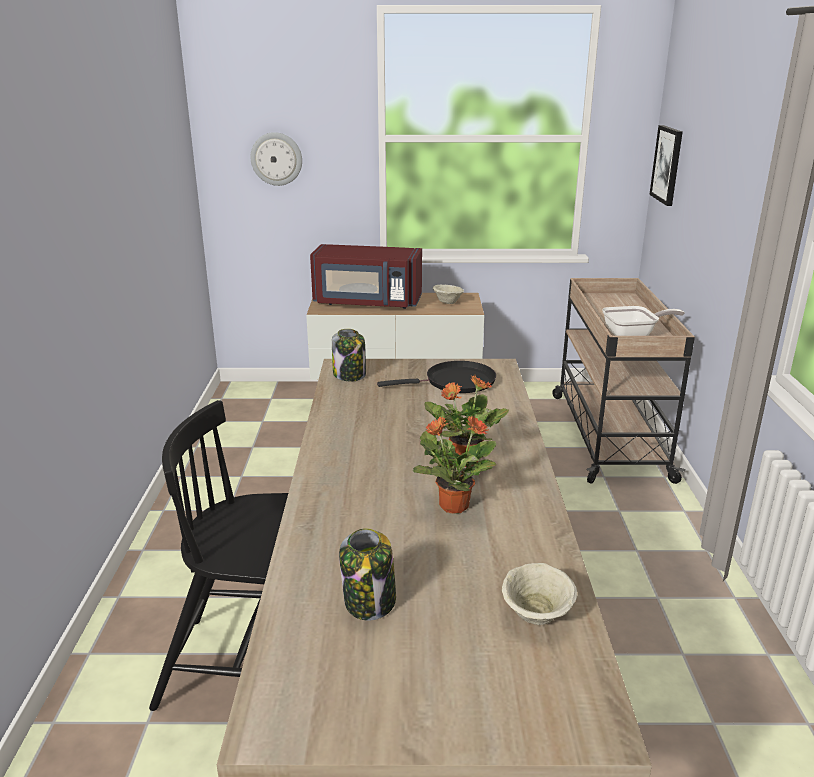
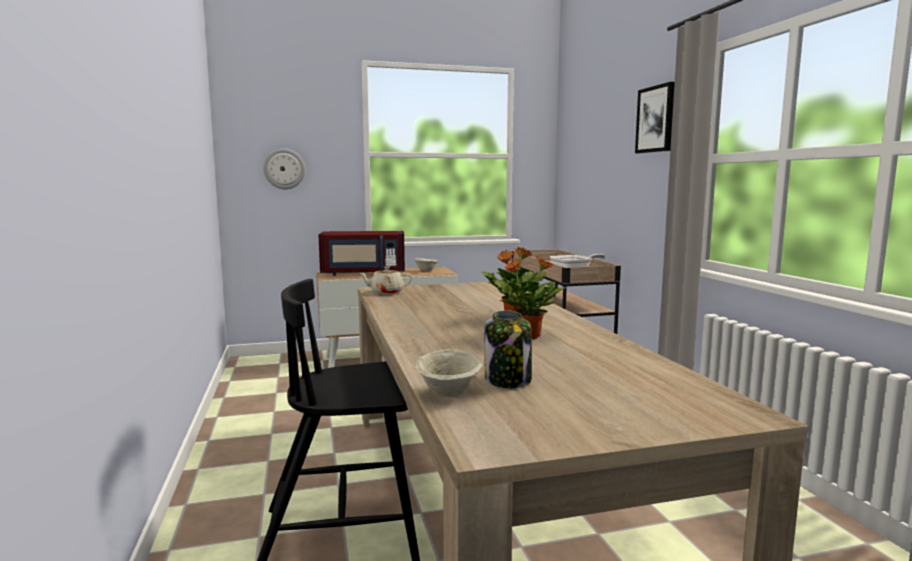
camera: 15 degrees left, 15 degrees down
jar [332,329,366,381] -> beige teapot [359,267,412,294]
black frying pan [377,361,496,393] -> none
beige bowl [502,563,577,625] -> beige bowl moved to [415,349,483,397]
picture [649,125,683,206] -> picture moved to [635,82,675,153]

